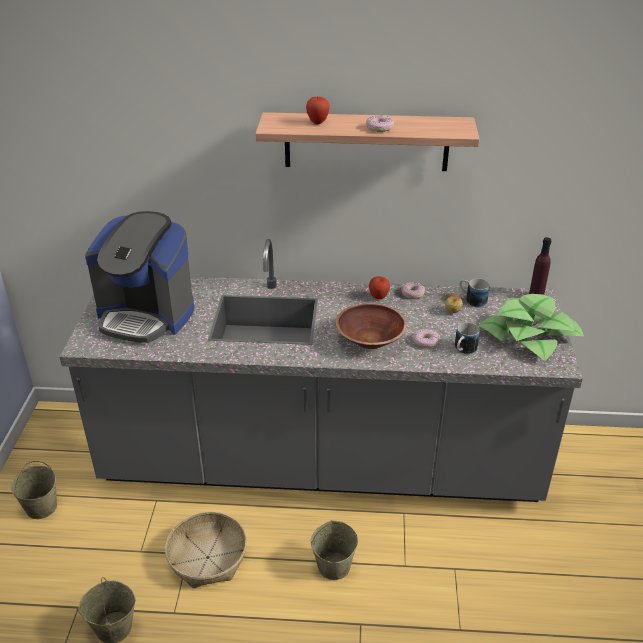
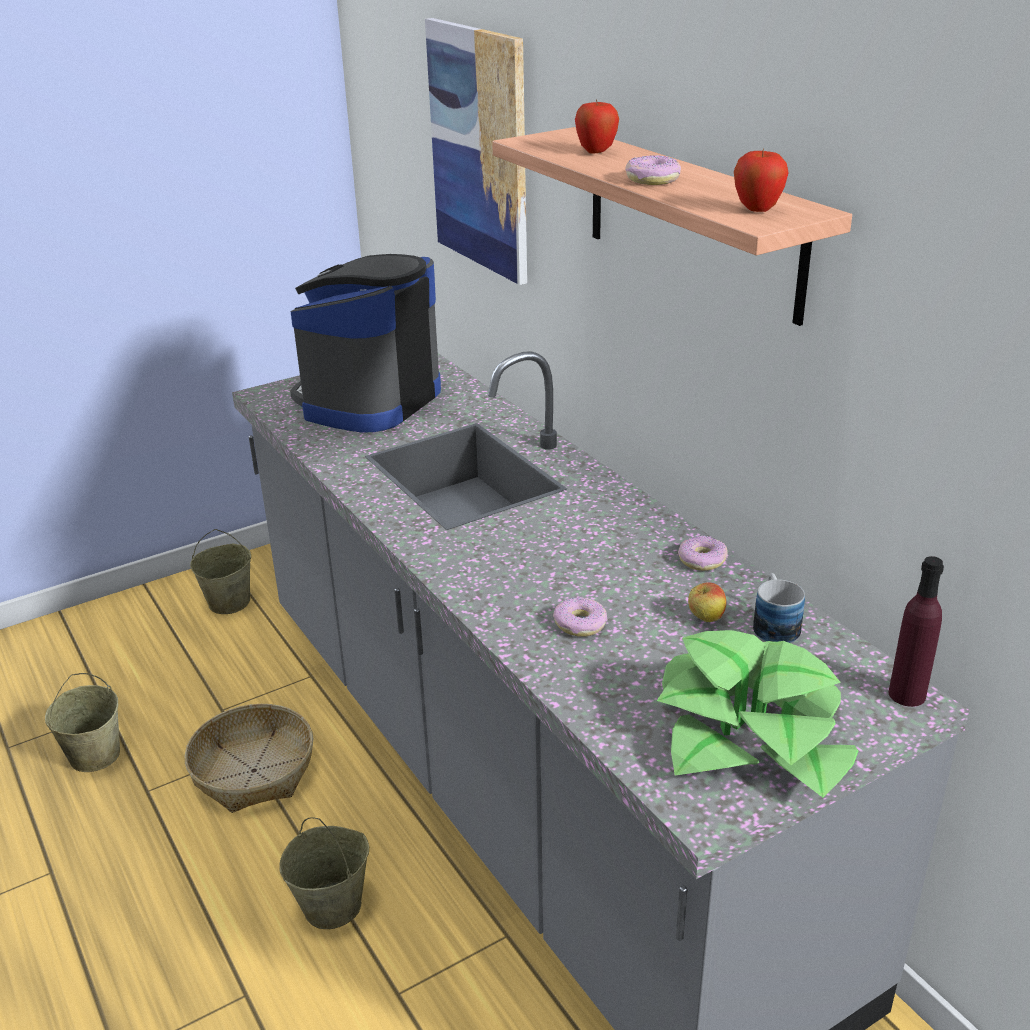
camera: 55 degrees right, 5 degrees down
coffee machine [85,211,194,343] -> coffee machine turned 45 degrees clockwise [290,254,441,433]
brown bowl [335,303,407,349] -> none
apple [369,276,390,300] -> apple moved to [734,148,789,212]
mug [455,322,480,354] -> none
none -> picture [425,18,527,285]

